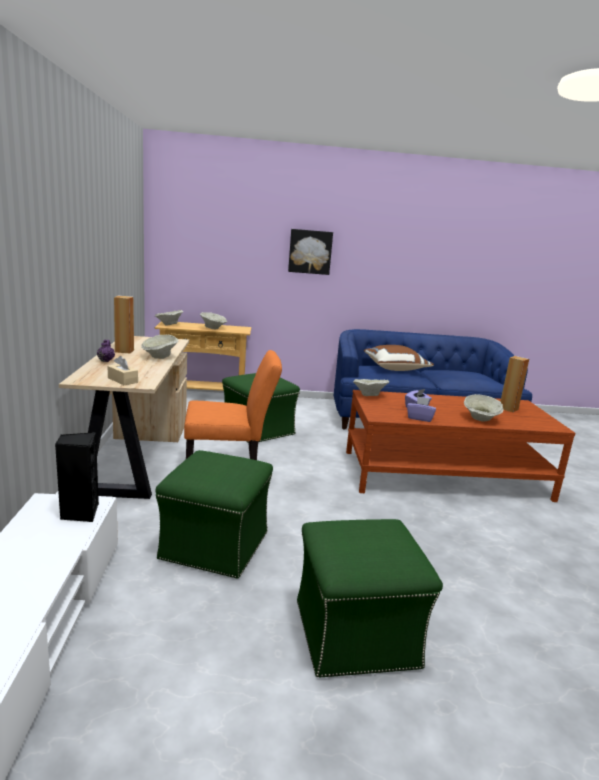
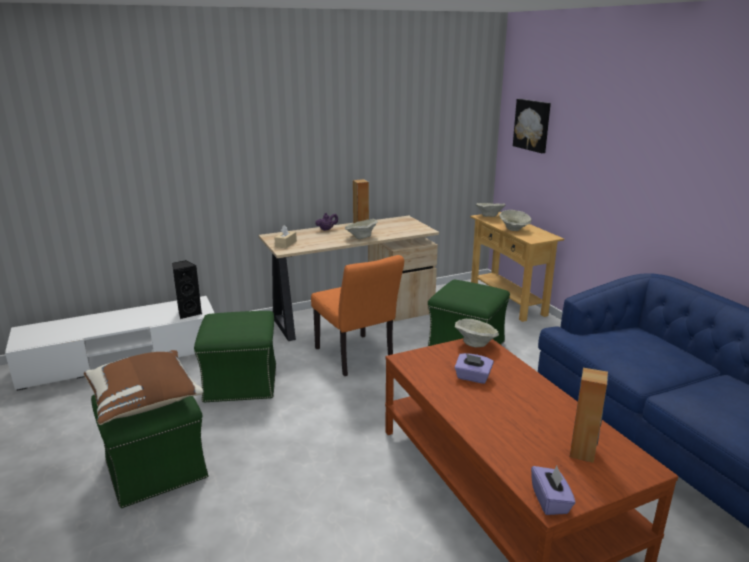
camera: 70 degrees right, 5 degrees up
picture [288,229,333,275] -> picture moved to [513,99,551,153]
brown pillow [364,345,434,371] -> brown pillow moved to [84,350,203,425]
purple tissue box [407,397,436,422] -> purple tissue box moved to [531,466,576,515]
beige bowl [464,394,503,422] -> none

